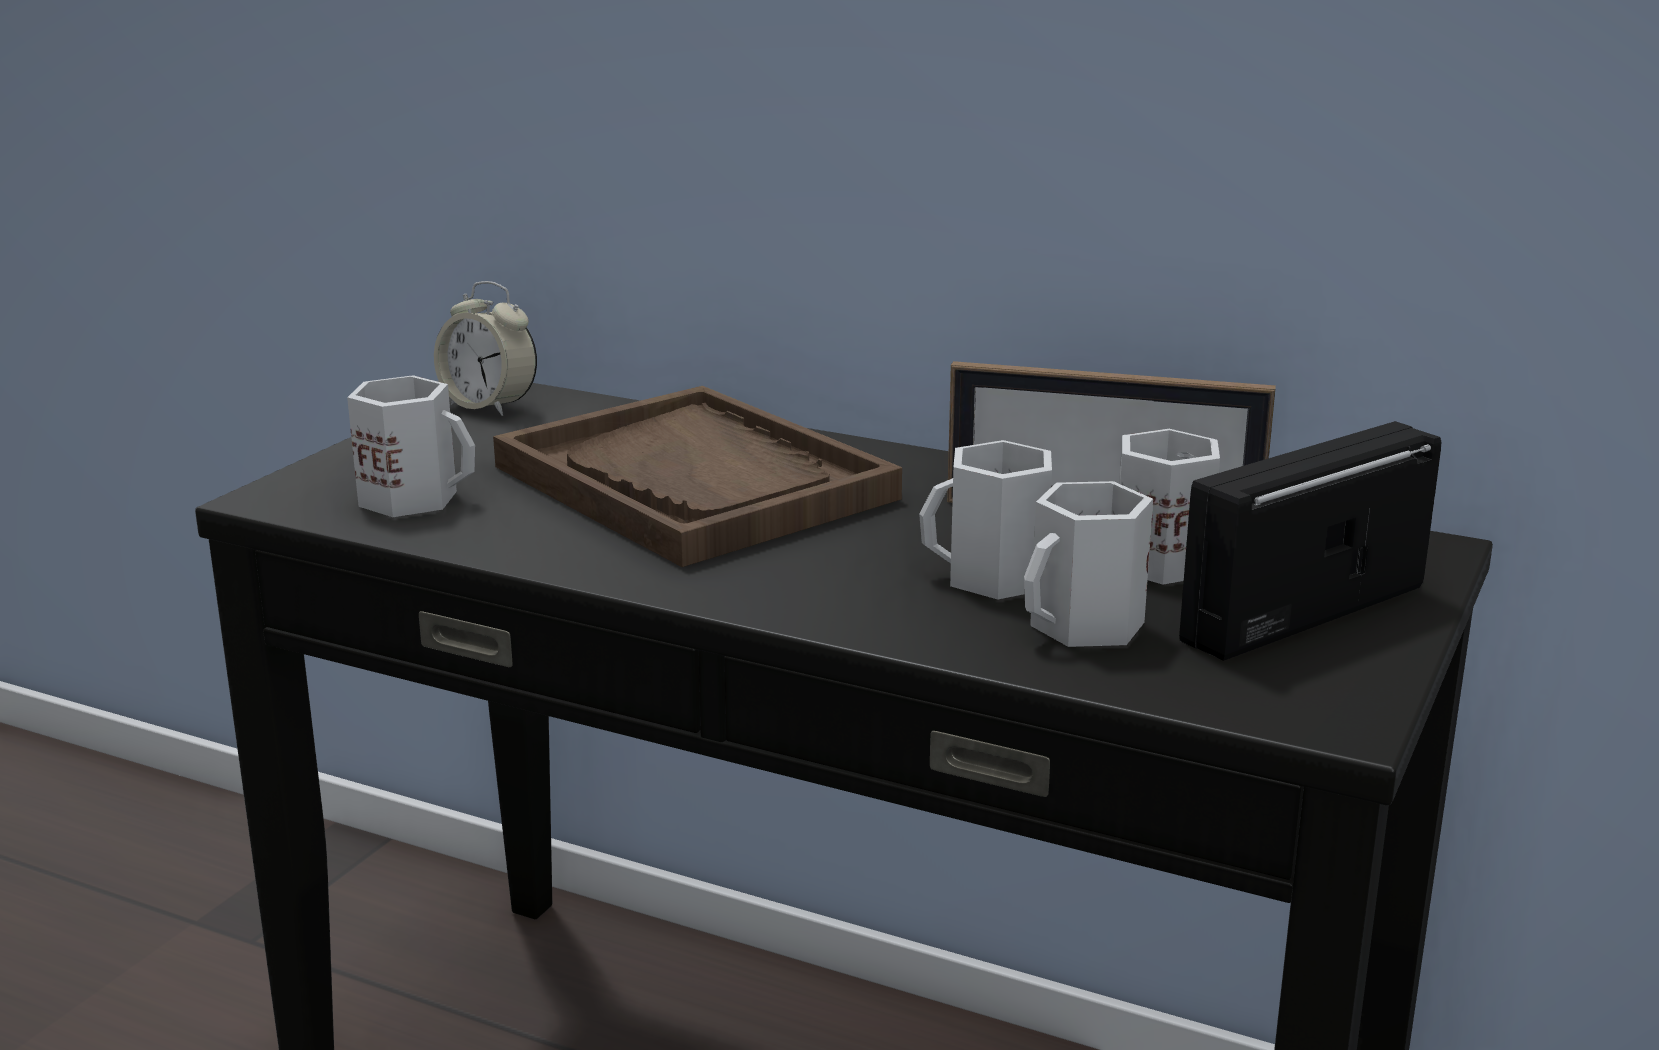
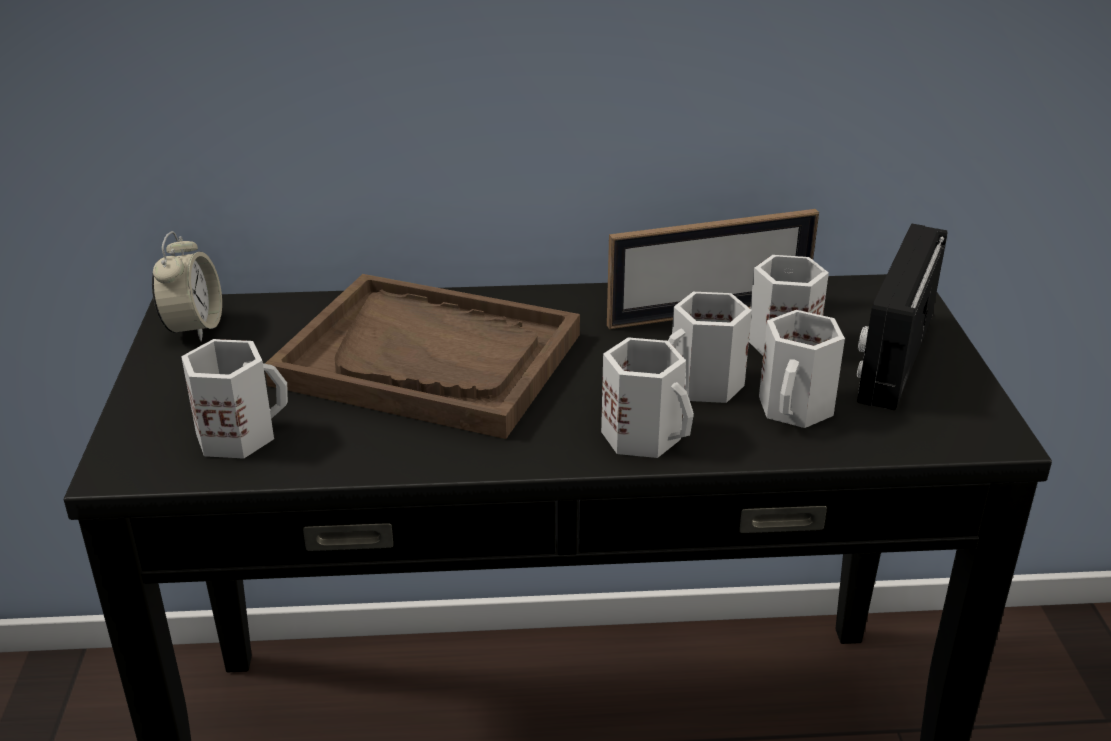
camera: 30 degrees left, 10 degrees up
alarm clock [434,281,537,416] -> alarm clock turned 90 degrees counterclockwise [152,231,222,341]
none -> white mug [601,337,694,458]

